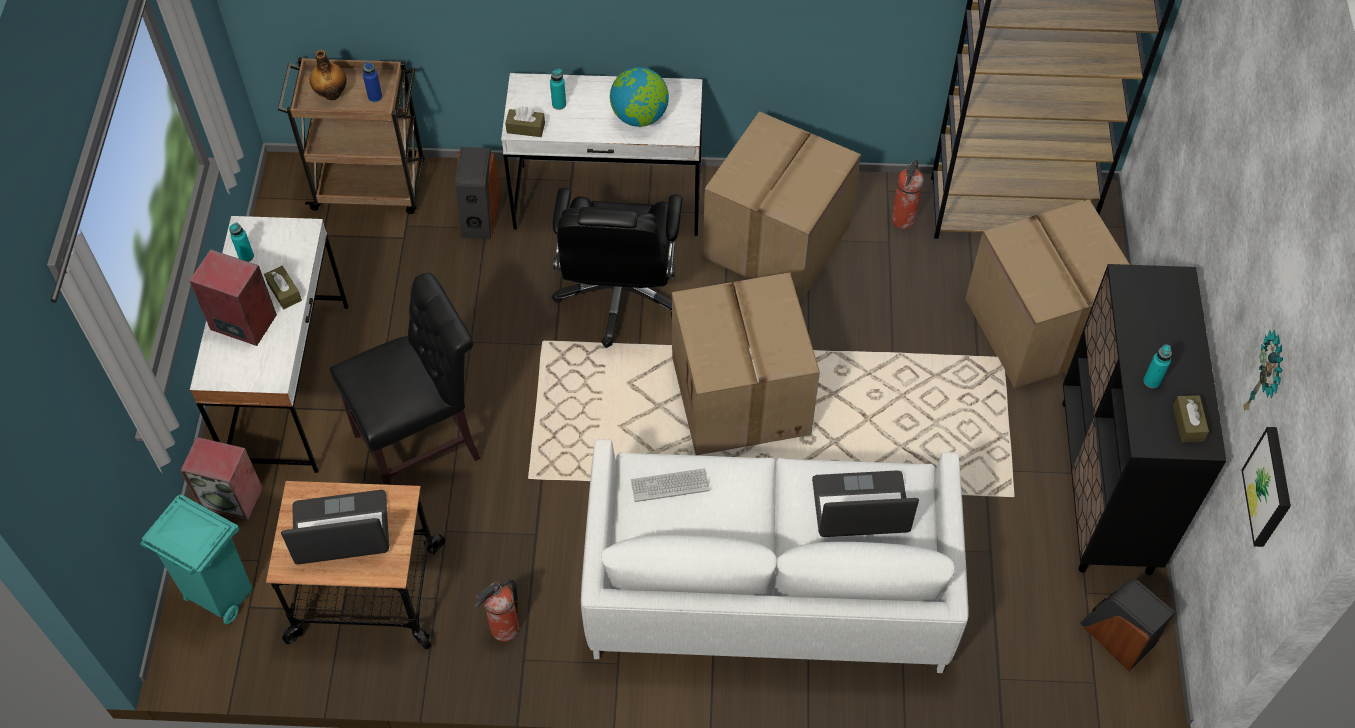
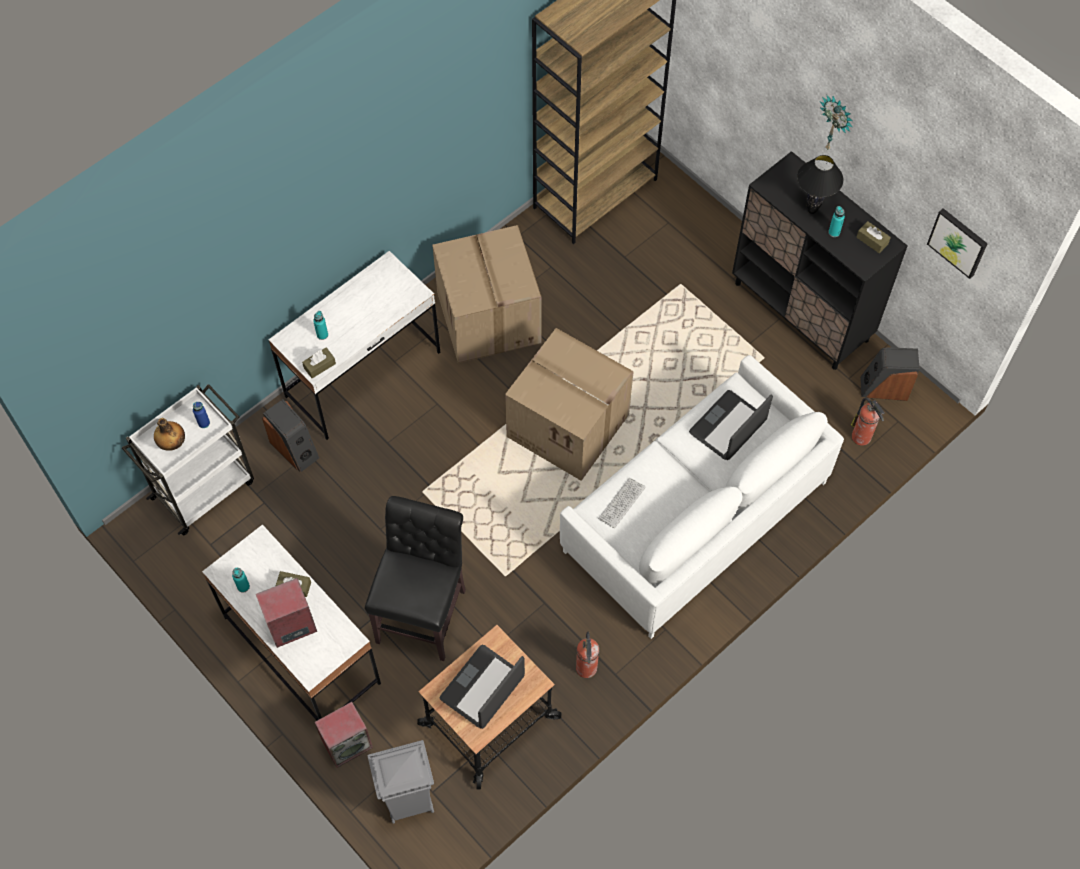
camera: 45 degrees left, 5 degrees up
turquoise trash can [141,494,253,624] -> grey trash can [367,740,434,823]
brown cart [278,57,425,214] -> white cart [122,384,254,535]
black office chair [552,187,683,348] -> none
globe [610,67,669,127] -> none
fire extinguisher [891,160,924,229] -> fire extinguisher moved to [851,397,885,446]
cardboard box [965,200,1130,388] -> none
wall clock [1243,330,1283,411] -> wall clock moved to [820,95,853,150]
none -> black table lamp [797,155,843,214]

